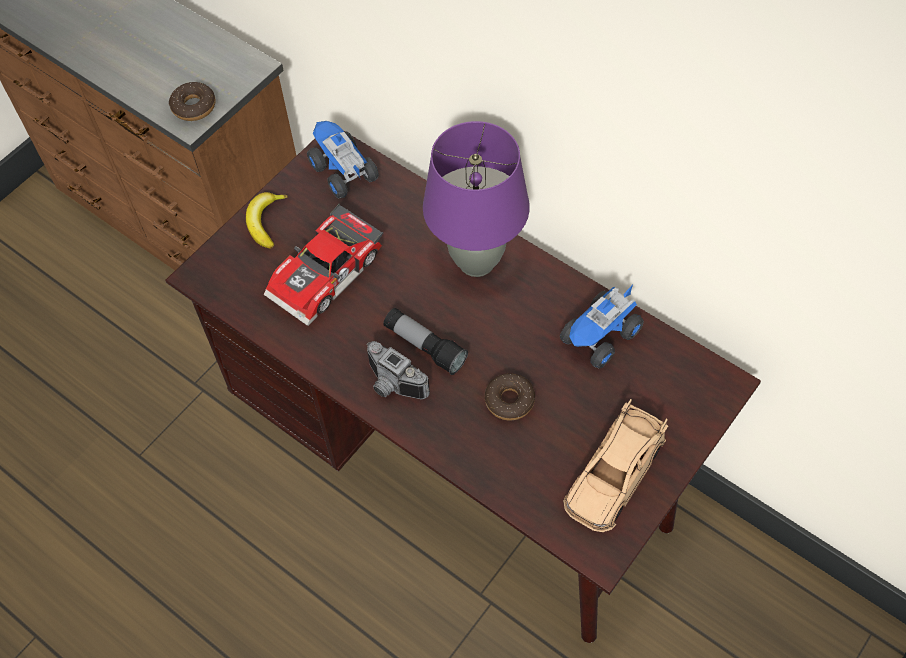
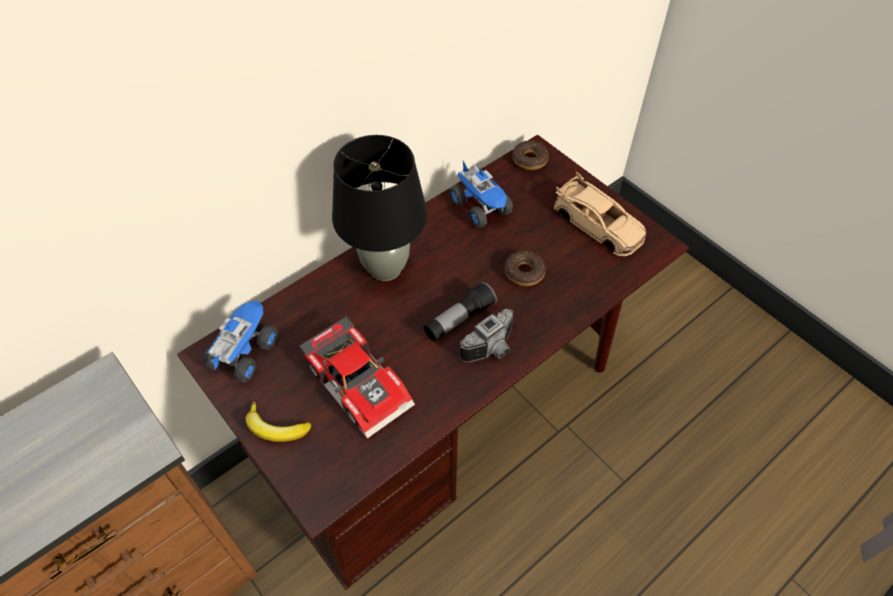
camera: 80 degrees left, 5 degrees down
donut [169,82,215,121] -> donut moved to [512,141,549,170]
toy truck [307,121,379,199] -> toy truck turned 135 degrees clockwise [203,301,278,382]
purple table lamp [423,121,530,277] -> black table lamp [332,135,427,281]

